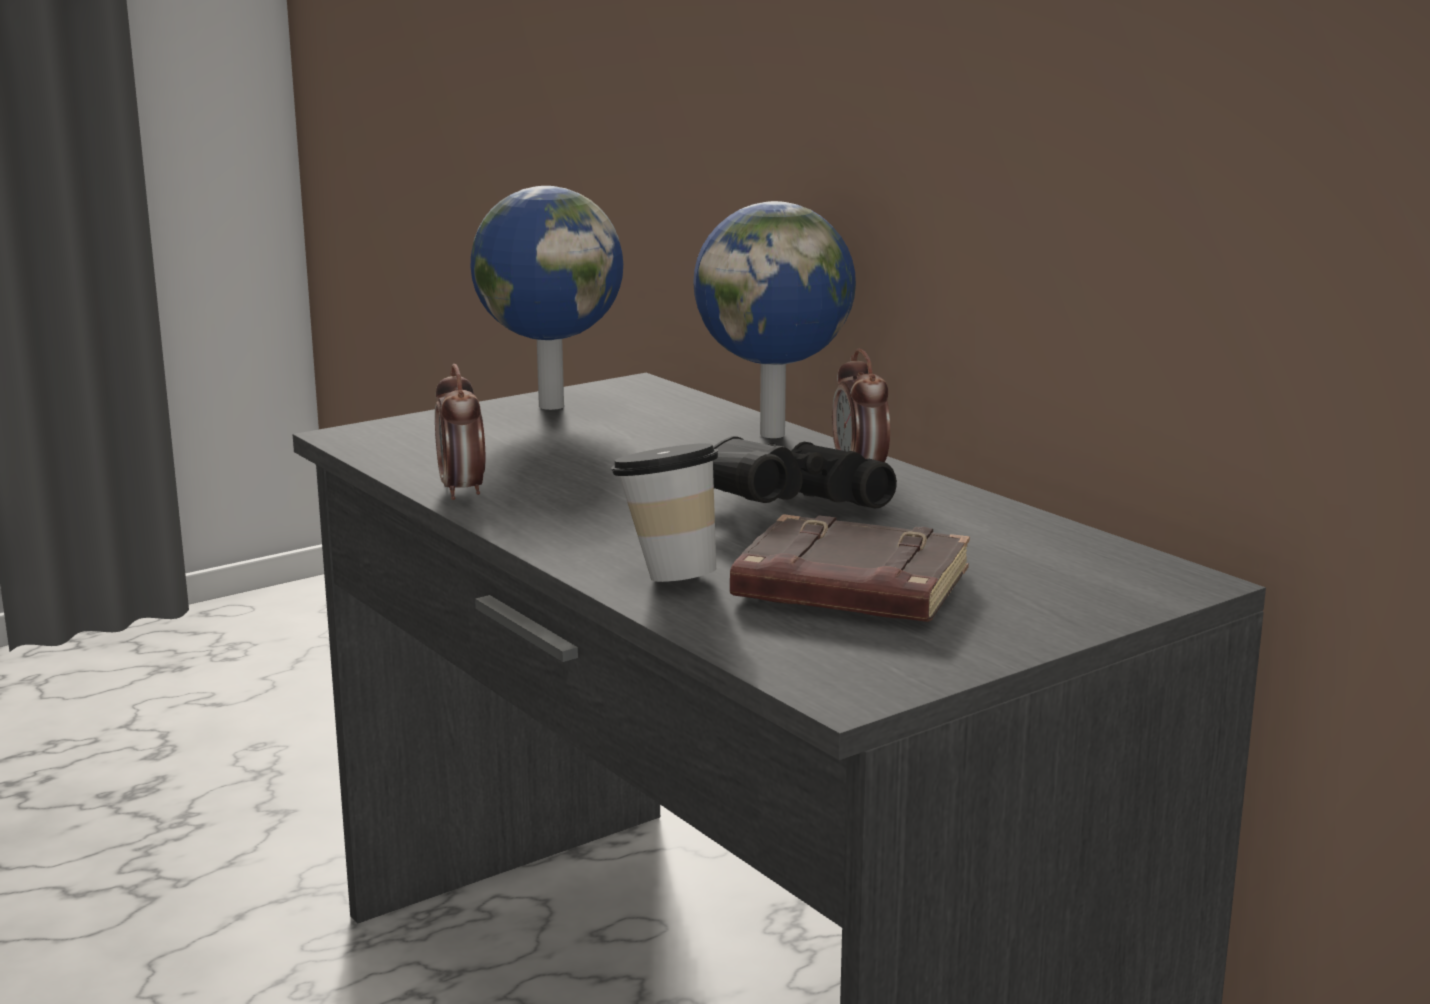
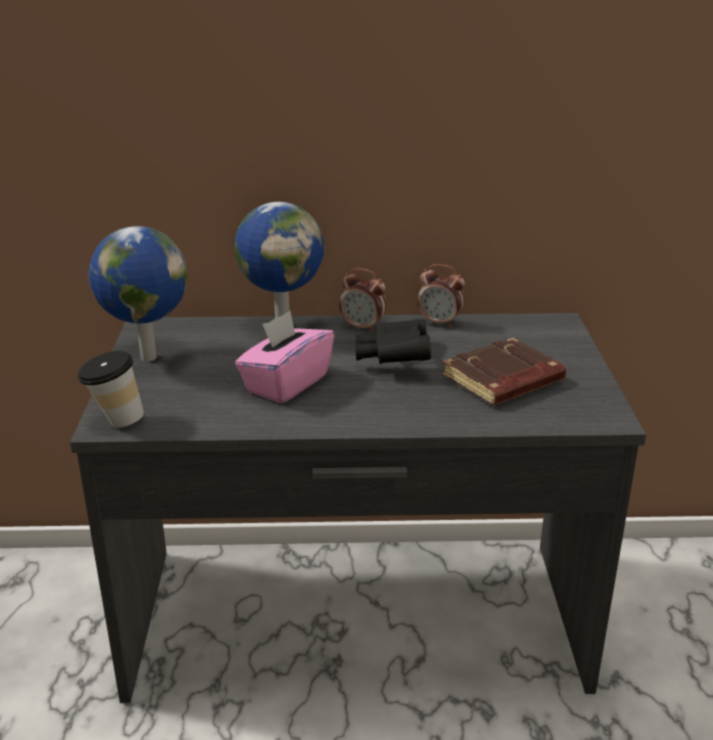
camera: 55 degrees left, 10 degrees up
alarm clock [435,364,486,500] -> alarm clock moved to [417,264,465,328]
cup [611,443,718,582] -> cup moved to [78,351,144,428]
none -> pink tissue box [235,311,334,403]

